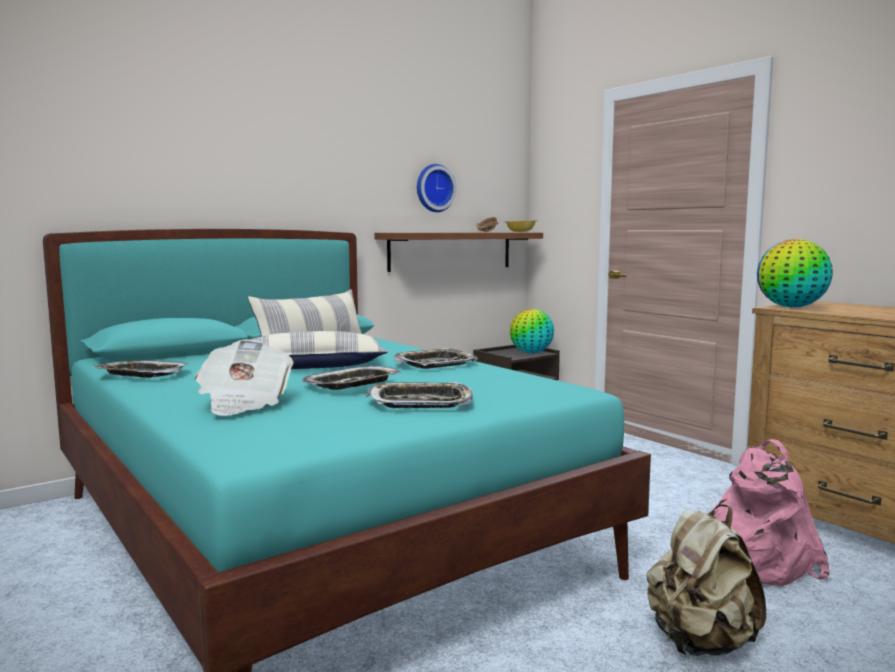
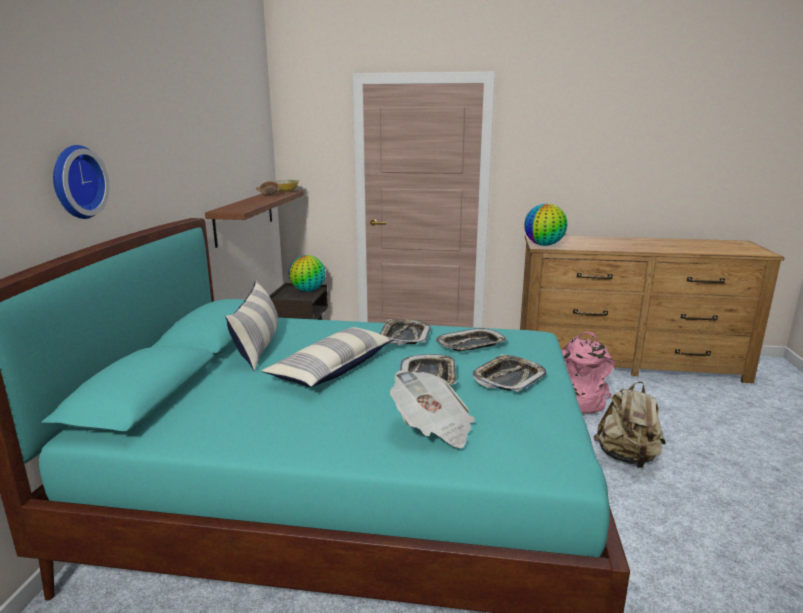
camera: 45 degrees left, 10 degrees up
tray [93,360,190,378] -> tray moved to [436,328,507,351]
wall clock [417,164,456,212] -> wall clock moved to [53,145,110,219]

